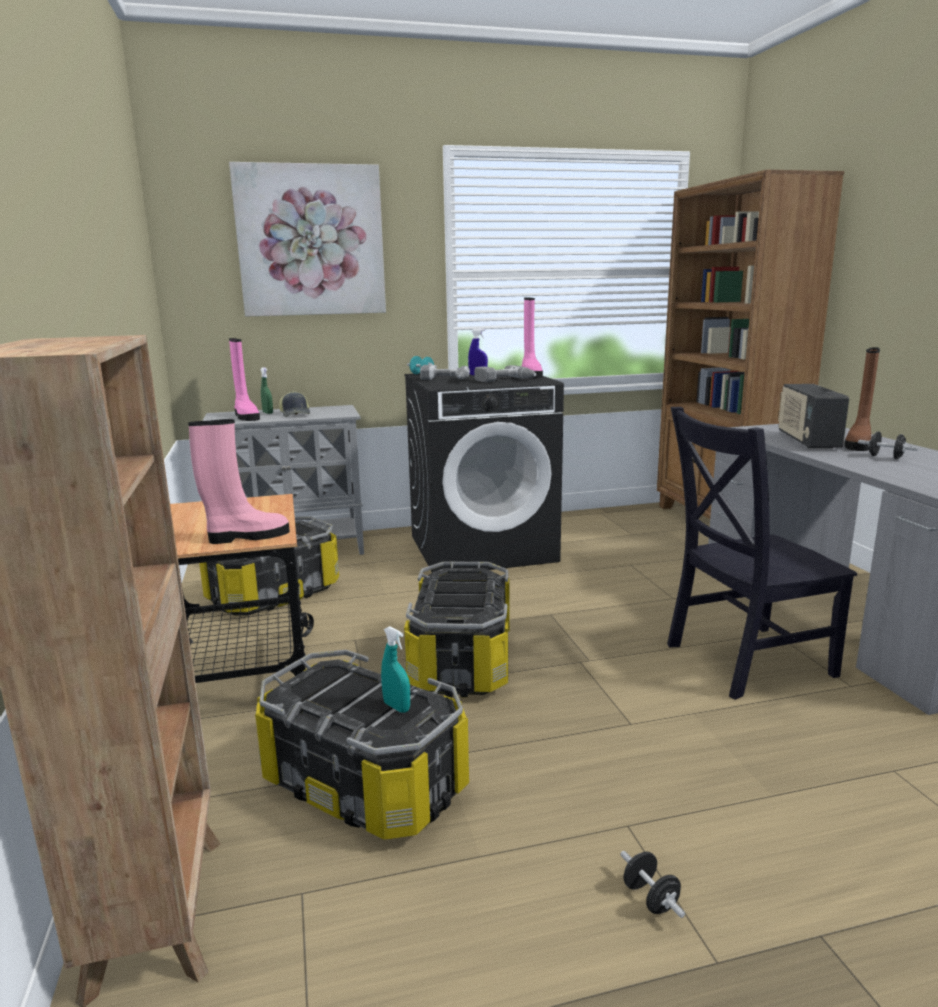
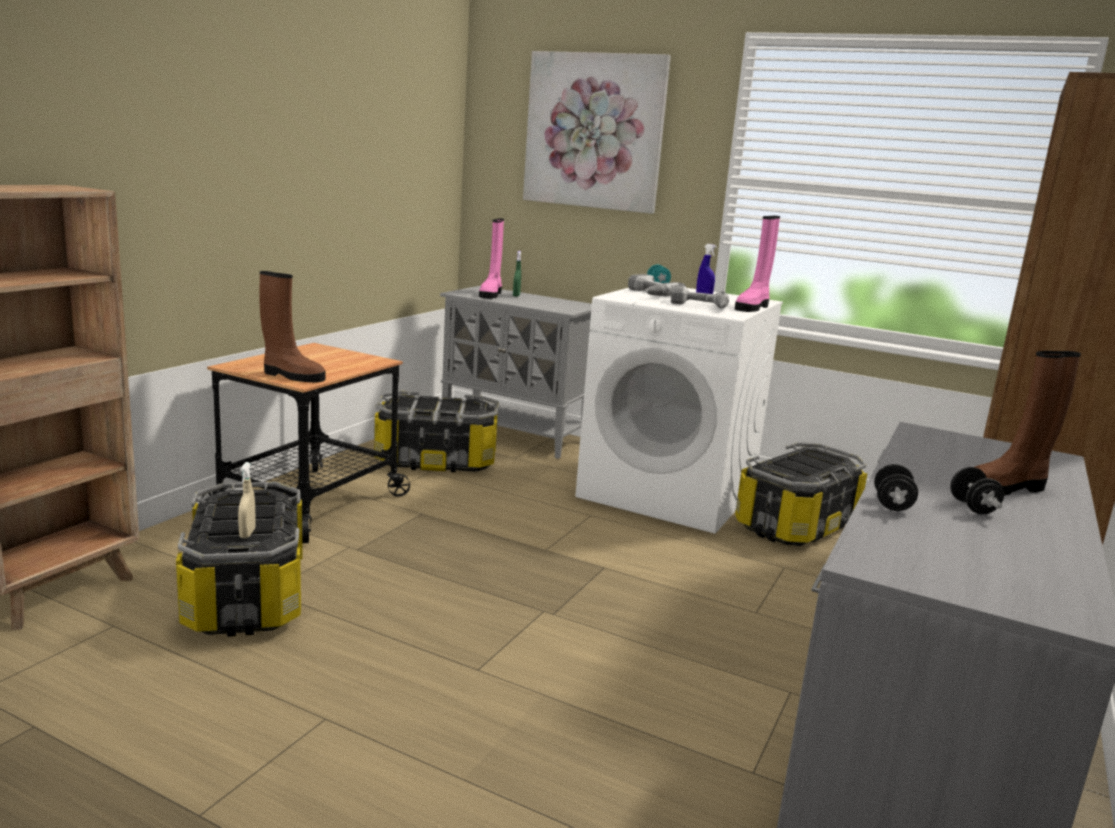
camera: 40 degrees right, 0 degrees up
pink boot [188,419,290,544] -> brown boot [260,271,325,382]
cap [279,391,310,417] -> none
turquoise spray bottle [381,626,410,713] -> beige spray bottle [238,462,256,538]
storage box [404,562,509,697] -> storage box moved to [735,442,868,546]
black washing machine [405,373,564,572] -> white washing machine [575,288,783,534]
black dumbbell [620,851,685,918] -> black dumbbell moved to [874,464,918,511]
black chair [667,407,857,700] -> none
radio [778,384,849,448] -> none

